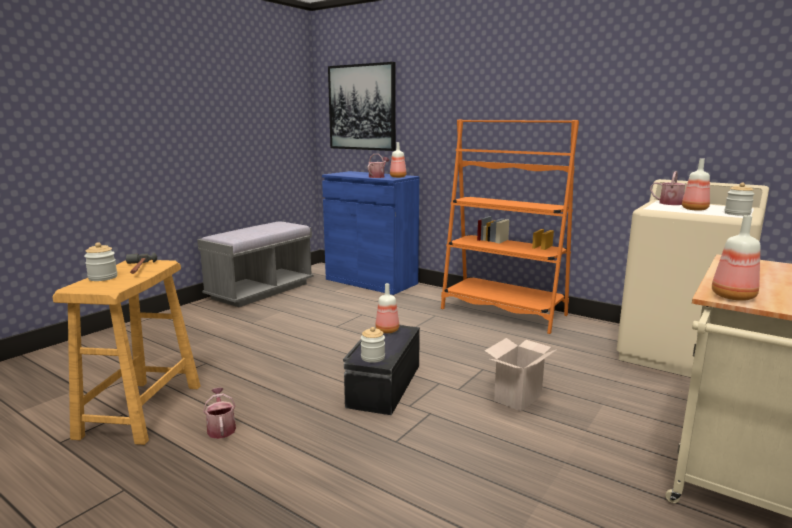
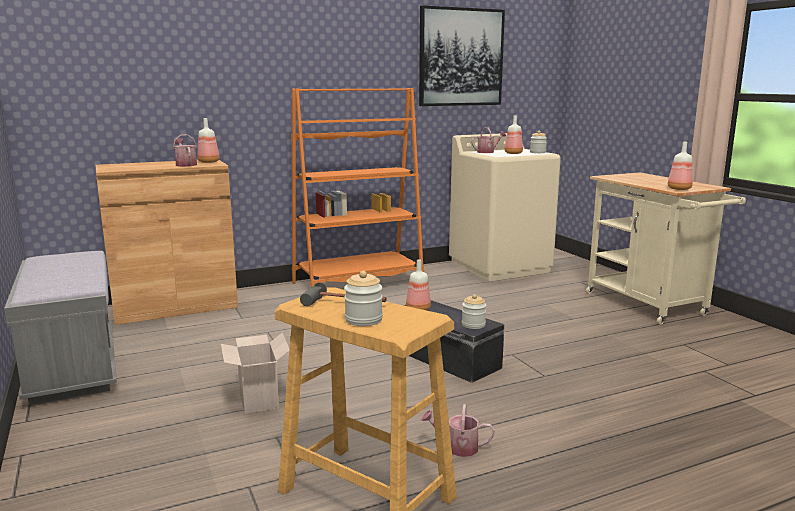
camera: 60 degrees left, 0 degrees up
blue cabinet [322,171,419,295] -> brown cabinet [96,160,238,325]
picture [328,62,396,151] -> picture moved to [419,6,505,106]
cardboard box [485,338,557,412] -> cardboard box moved to [221,333,290,414]

